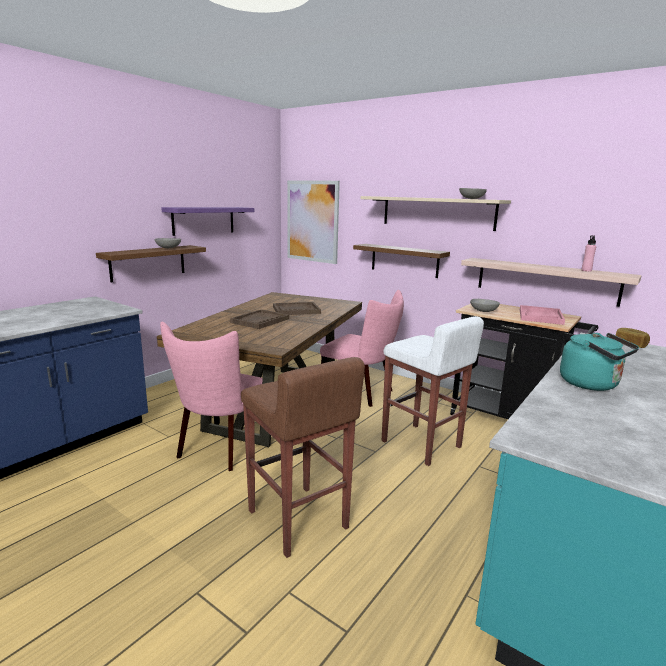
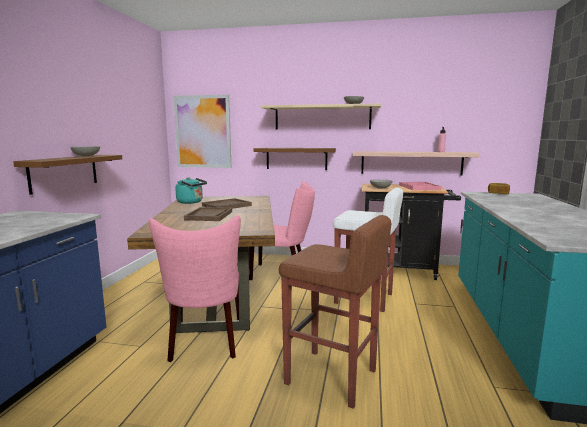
camera: 25 degrees left, 5 degrees down
purple shelf [161,207,254,236] -> none
turquoise kettle [560,333,639,391] -> turquoise kettle moved to [175,177,207,204]

